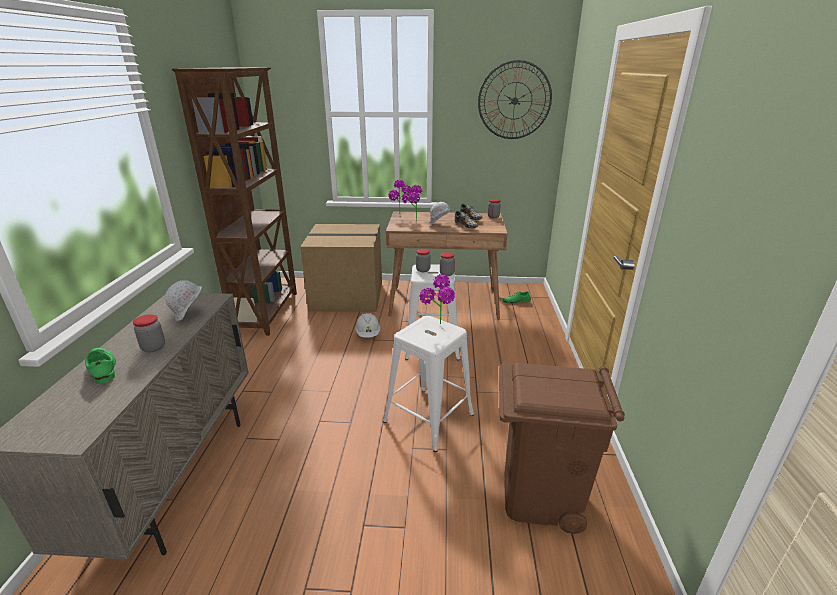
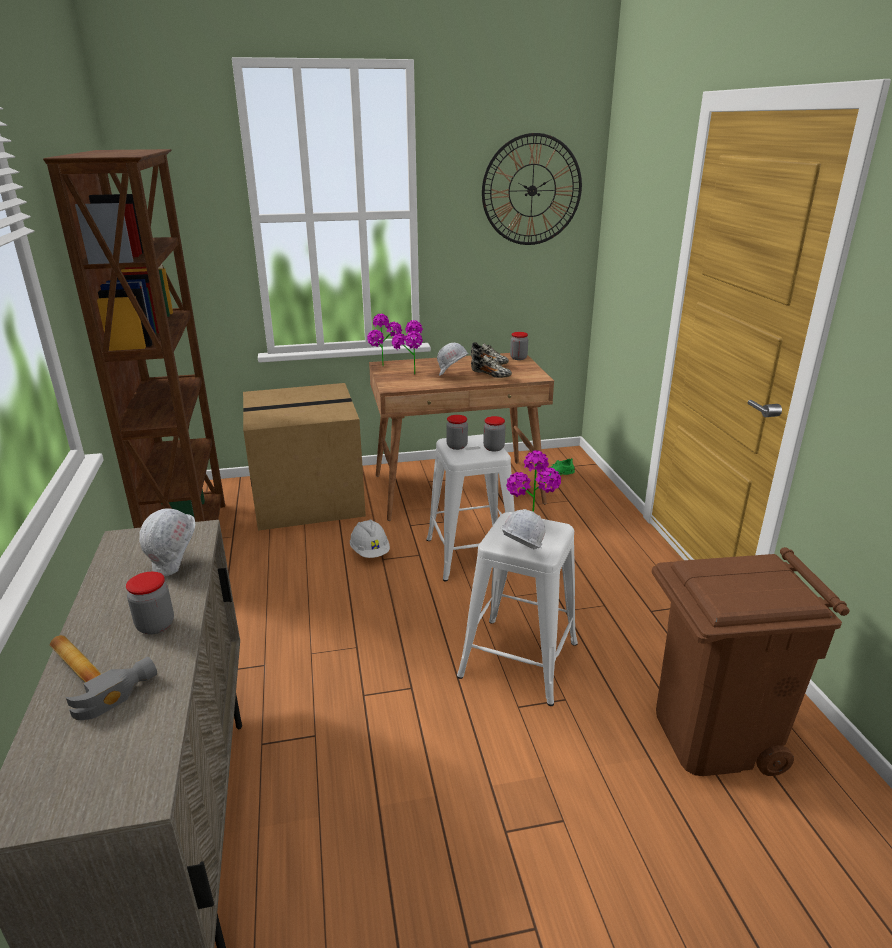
camera: 15 degrees left, 0 degrees up
green shoe [85,348,116,384] -> hammer [50,635,157,720]
none -> white hard hat [501,509,546,549]

